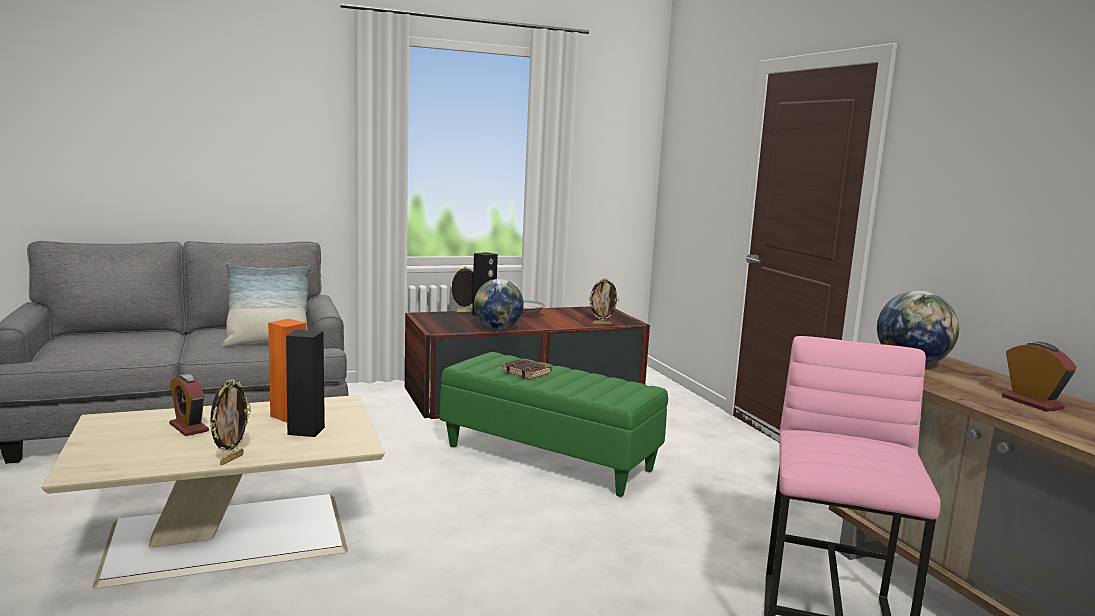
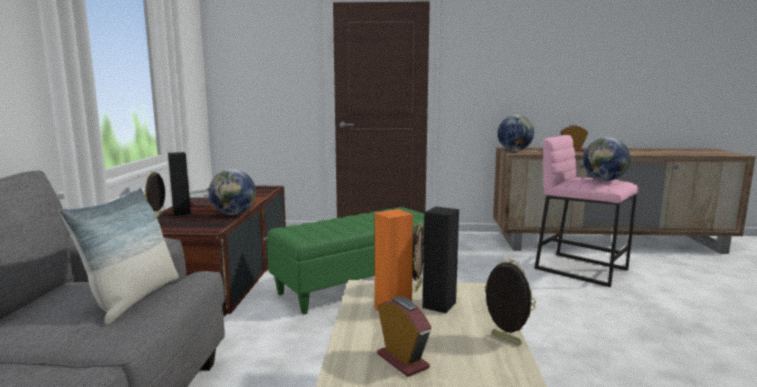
camera: 65 degrees left, 0 degrees up
alarm clock [169,374,209,436] -> alarm clock turned 105 degrees counterclockwise [377,296,431,377]
brown book [501,359,551,379] -> none
picture frame [588,278,619,325] -> picture frame moved to [412,223,424,292]
none -> globe [583,137,630,181]

